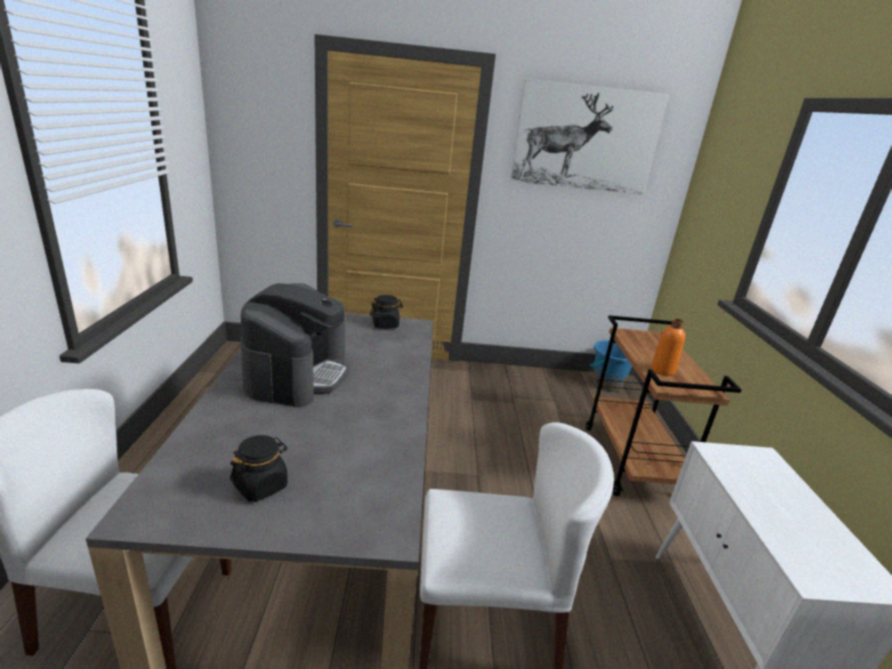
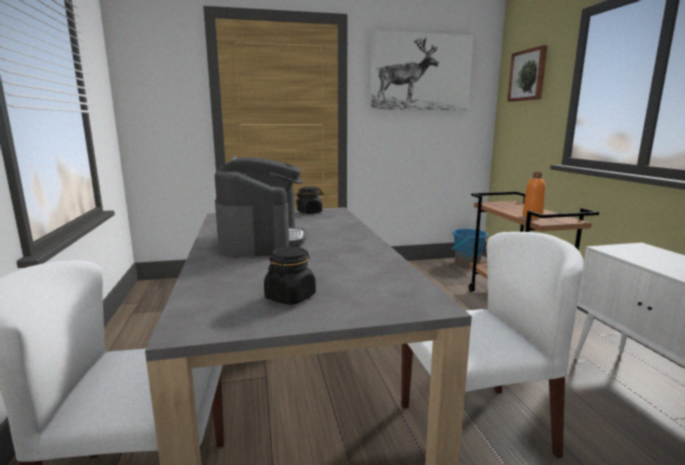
camera: 10 degrees left, 10 degrees down
none -> picture [507,45,547,102]

